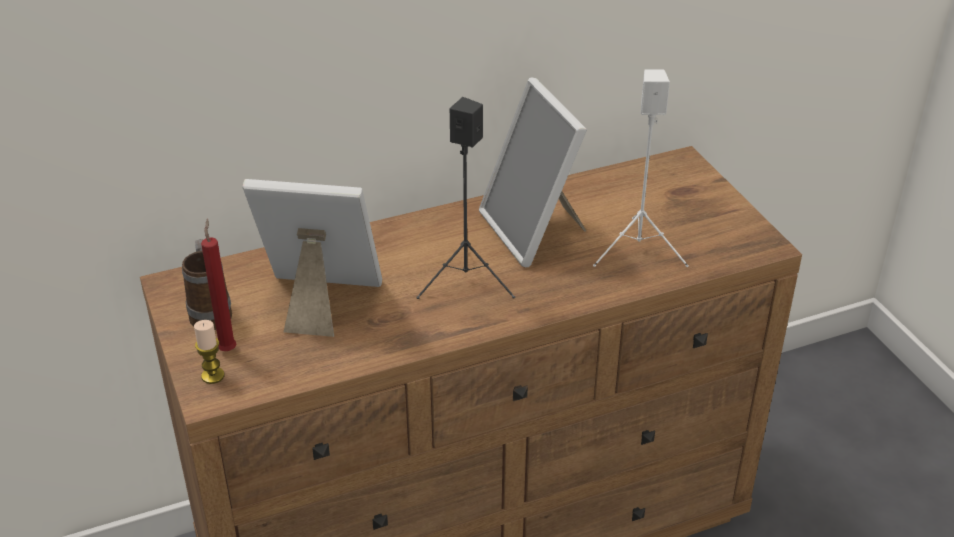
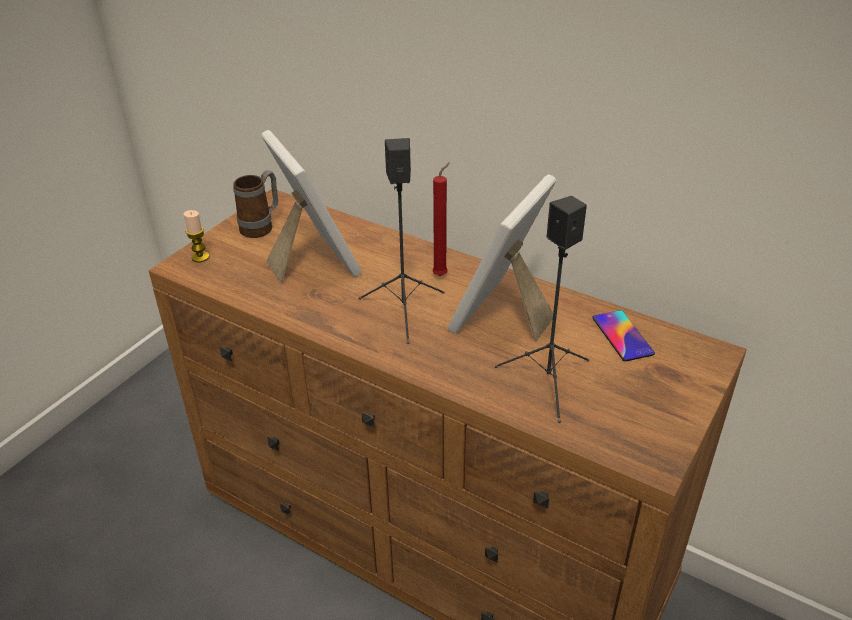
camera: 55 degrees right, 0 degrees up
red candle [201,219,237,351] -> red candle moved to [432,162,450,276]
white speaker [593,70,689,267] -> black speaker [495,196,590,423]
none -> phone [592,310,655,361]

